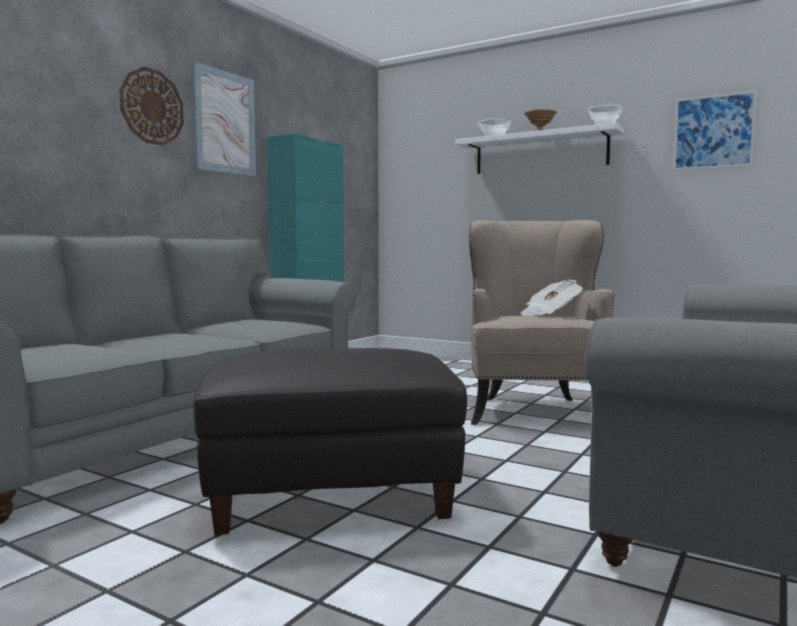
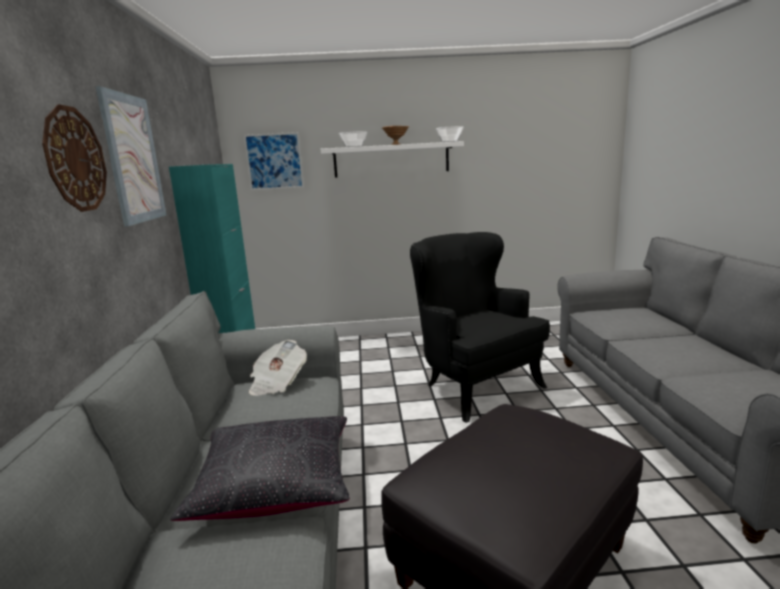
camera: 35 degrees left, 10 degrees up
beige armchair [468,220,614,425] -> black armchair [410,232,550,423]
newspaper [520,280,583,316] -> newspaper moved to [249,340,307,396]
picture [673,90,757,171] -> picture moved to [244,132,304,190]
none -> black pillow [170,416,350,521]

